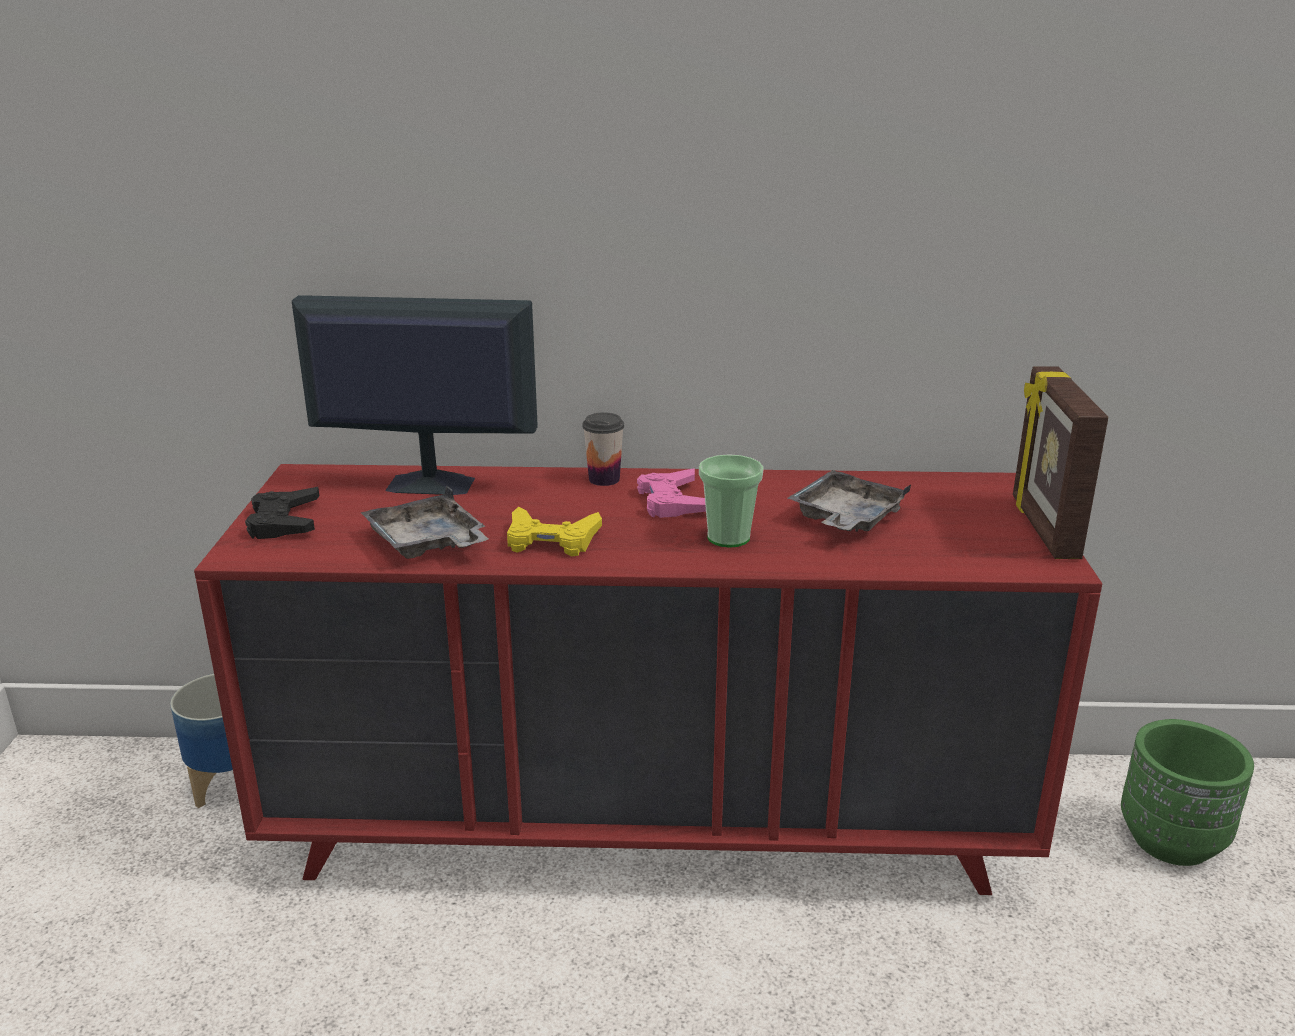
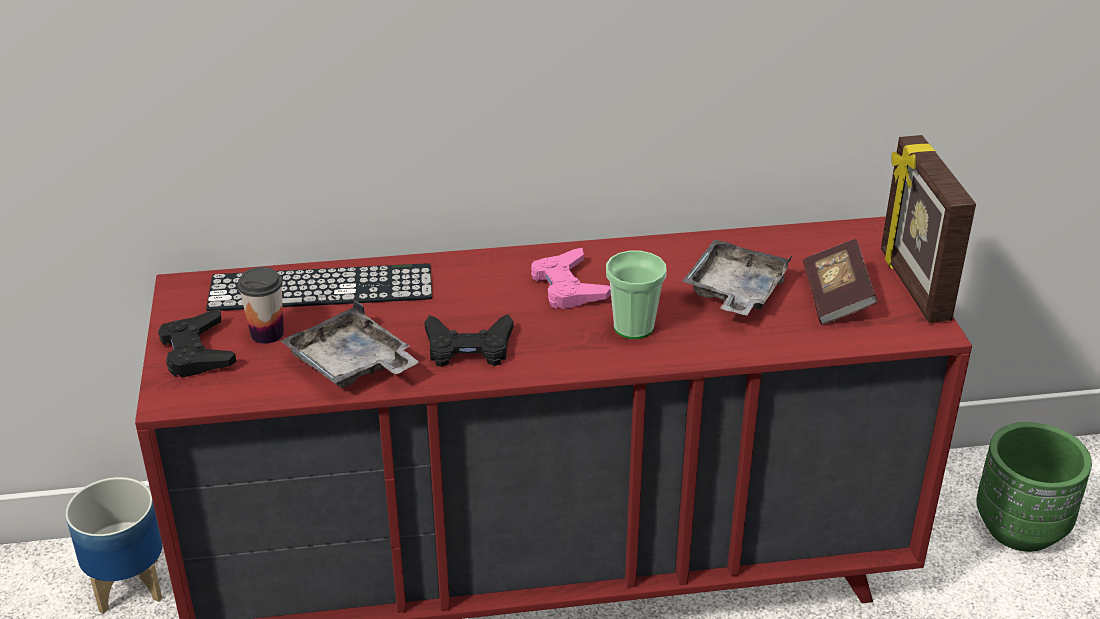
camera: 10 degrees left, 10 degrees up
monitor [292,295,538,495] -> keyboard [206,263,432,311]
yellow game controller [507,507,602,557] -> black game controller [424,314,513,367]
cup [582,412,624,486] -> cup moved to [237,267,284,344]
none -> book [803,239,878,325]

